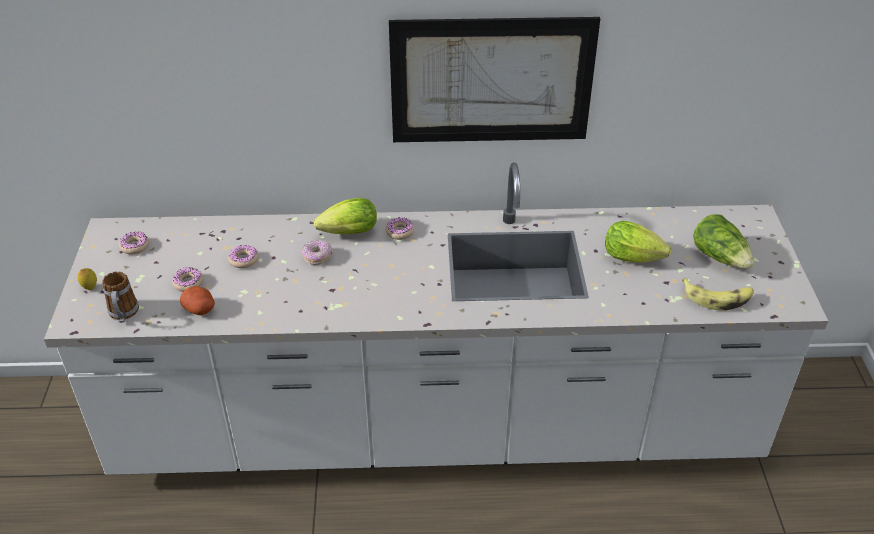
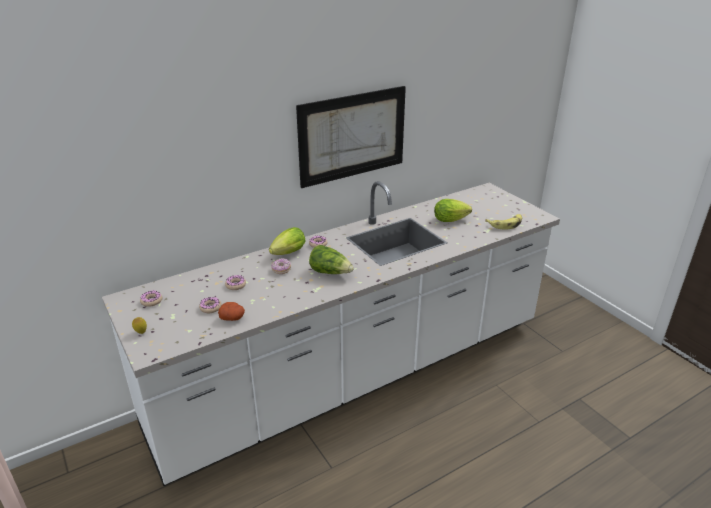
camera: 30 degrees left, 10 degrees down
mug [102,271,139,323] -> none
lettuce [693,214,754,269] -> lettuce moved to [309,245,354,274]

